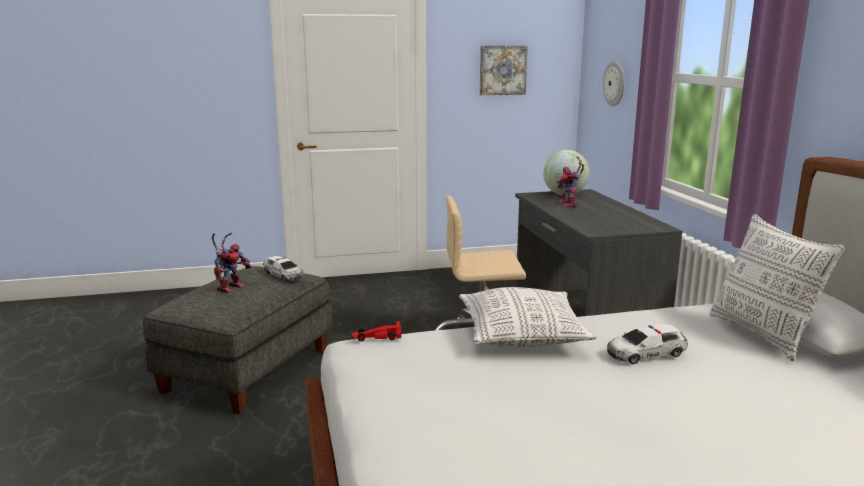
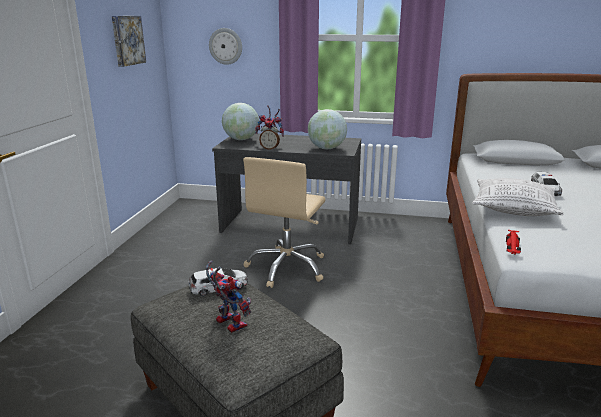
camera: 65 degrees left, 5 degrees up
pillow [709,214,845,361] -> none
none -> alarm clock [259,123,280,150]
none -> globe [308,109,347,149]

